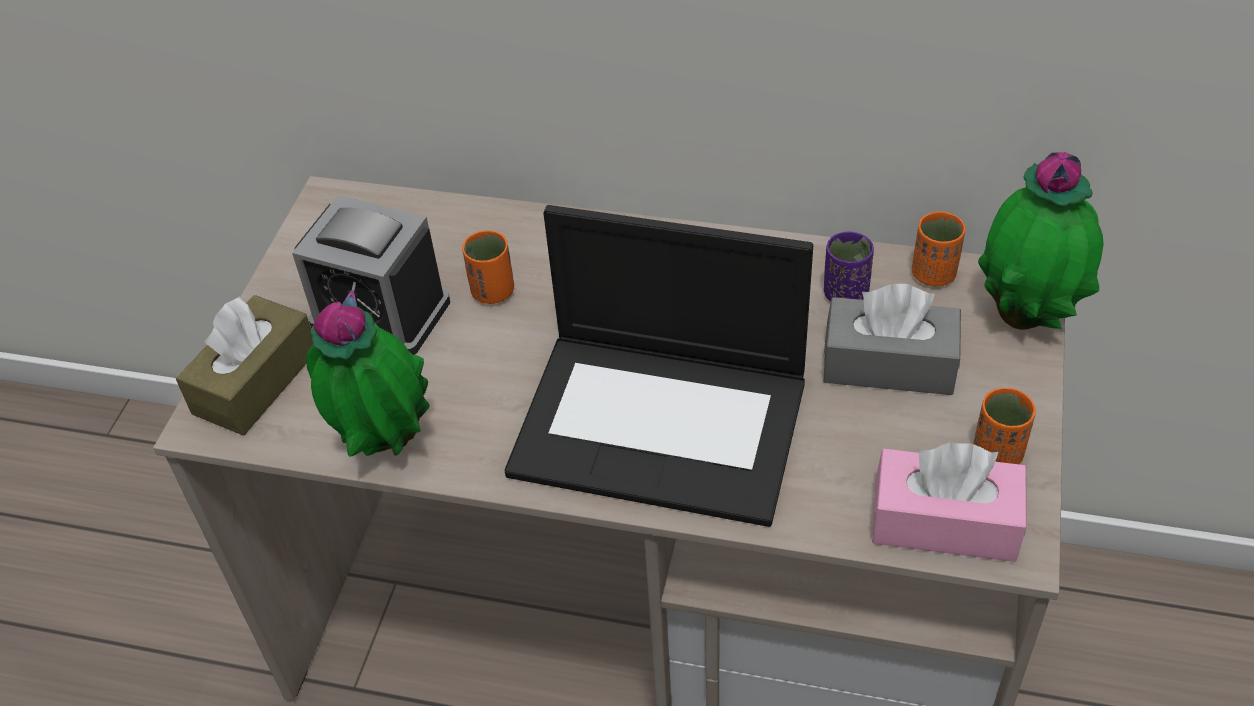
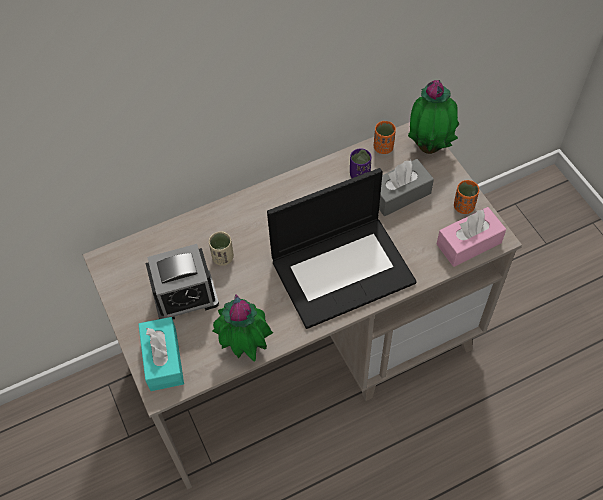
camera: 40 degrees left, 10 degrees up
brown tissue box [176,295,313,435] -> turquoise tissue box [138,317,184,391]
orange cup [462,230,514,304] -> beige cup [209,231,234,266]

